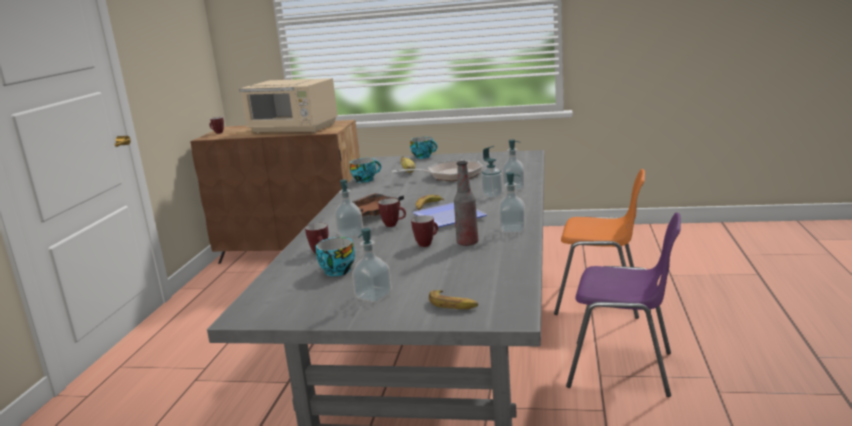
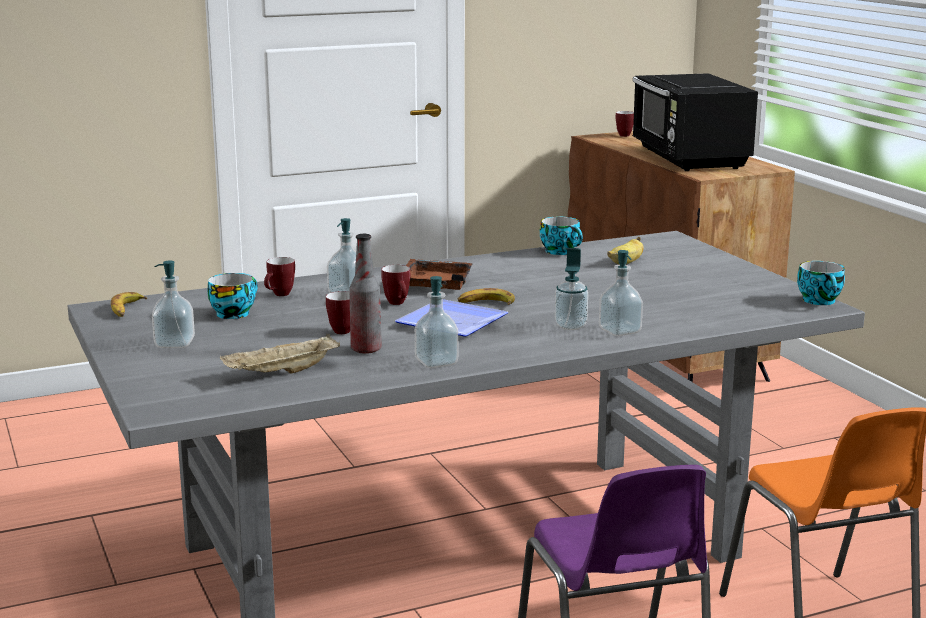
camera: 55 degrees right, 0 degrees up
beige microwave [239,78,338,133] -> black microwave [632,73,758,171]
frying pan [392,160,483,181] -> none
cup [410,137,437,159] -> cup moved to [797,261,845,305]
banana [429,290,478,309] -> banana moved to [111,292,147,317]
none -> beige tray [220,334,340,374]

